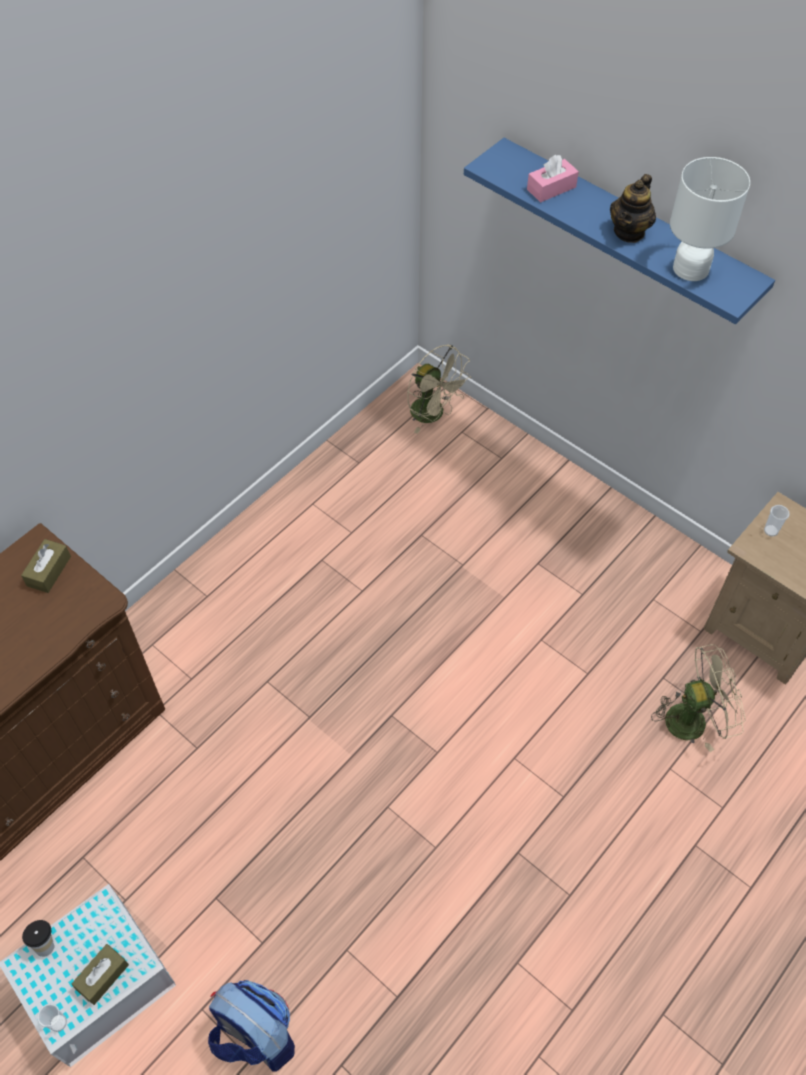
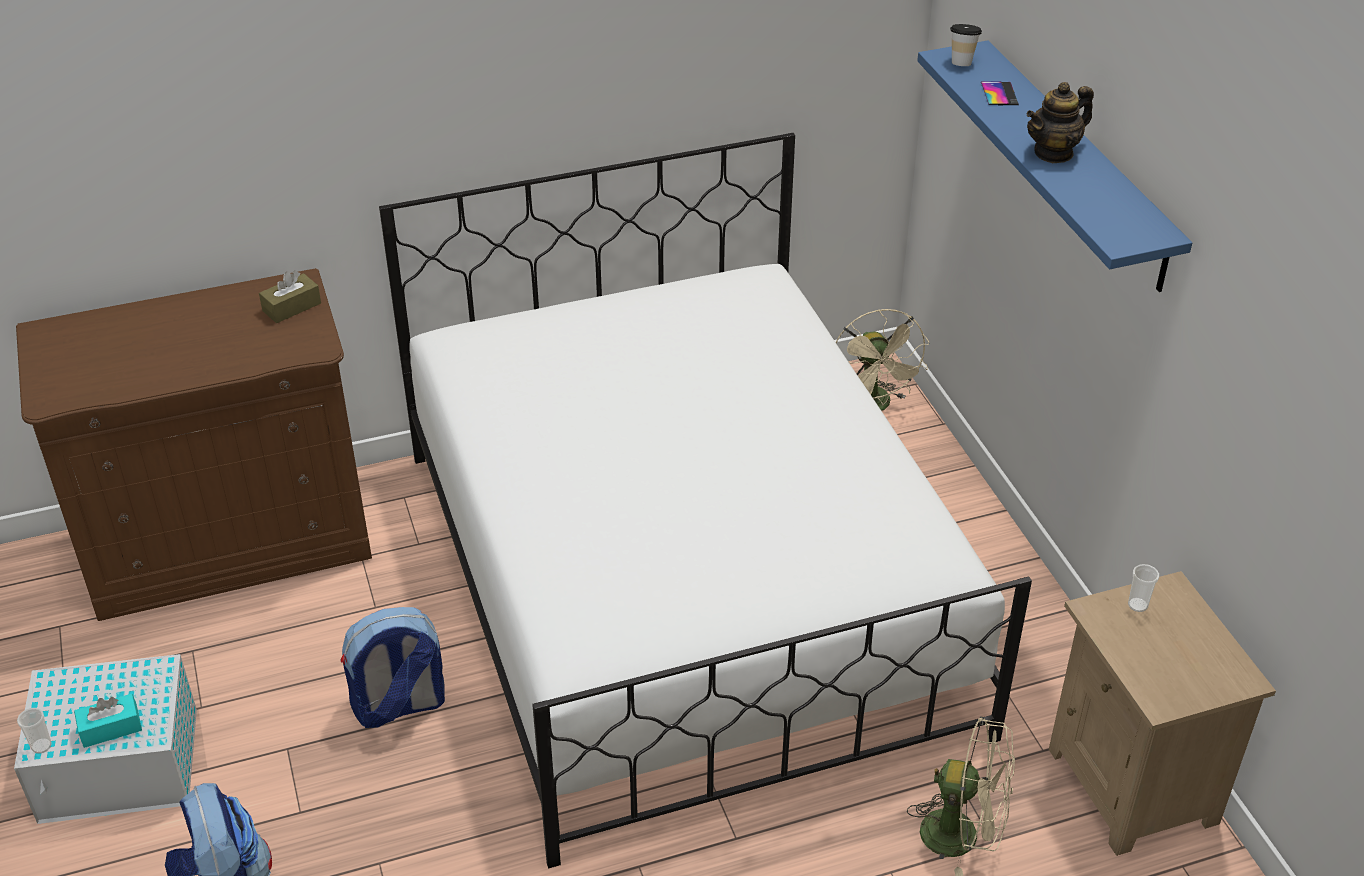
camera: 30 degrees right, 15 degrees down
cup [22,920,54,957] -> cup moved to [950,24,982,66]
brown tissue box [71,944,129,1005] -> turquoise tissue box [74,694,142,748]
pink tissue box [527,155,579,203] -> phone [981,81,1019,105]
white table lamp [670,157,750,281] -> none
none -> backpack [341,607,445,728]
none -> white bed [379,133,1032,868]

